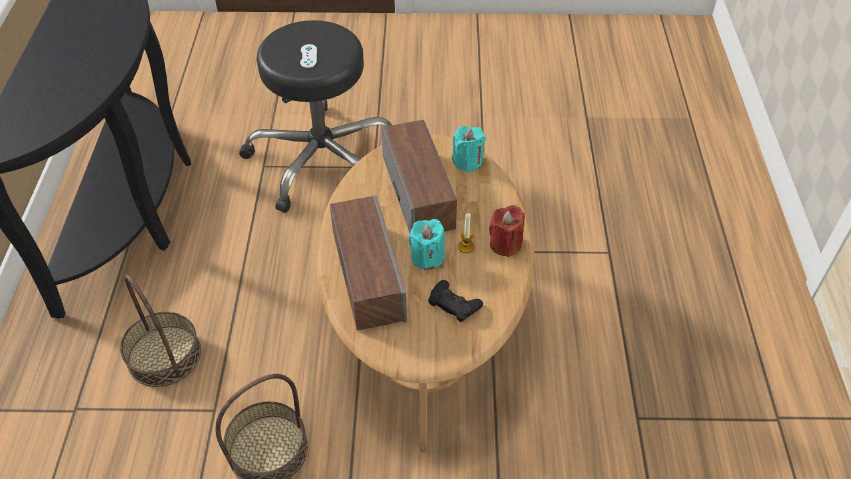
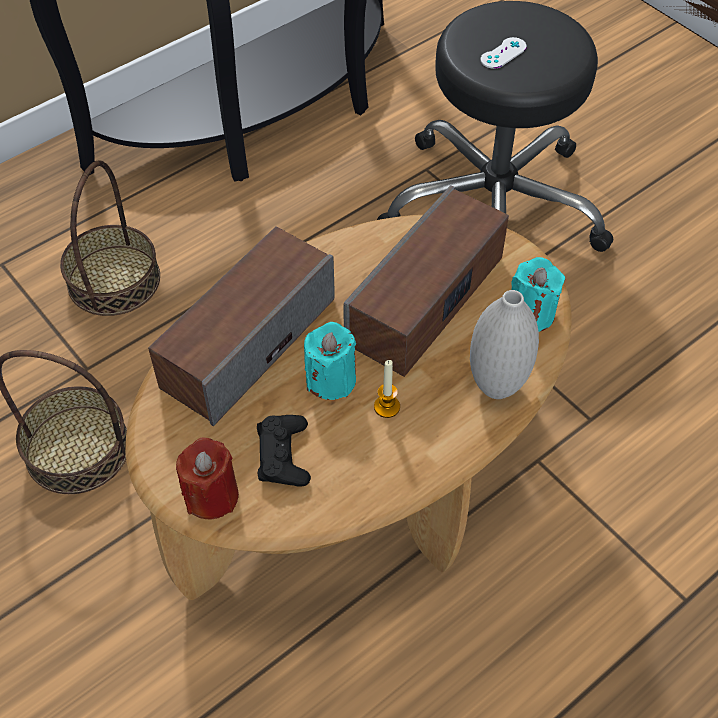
camera: 50 degrees right, 5 degrees up
red candle [489,205,525,257] -> red candle moved to [176,438,239,520]
none -> white vase [470,290,539,399]

